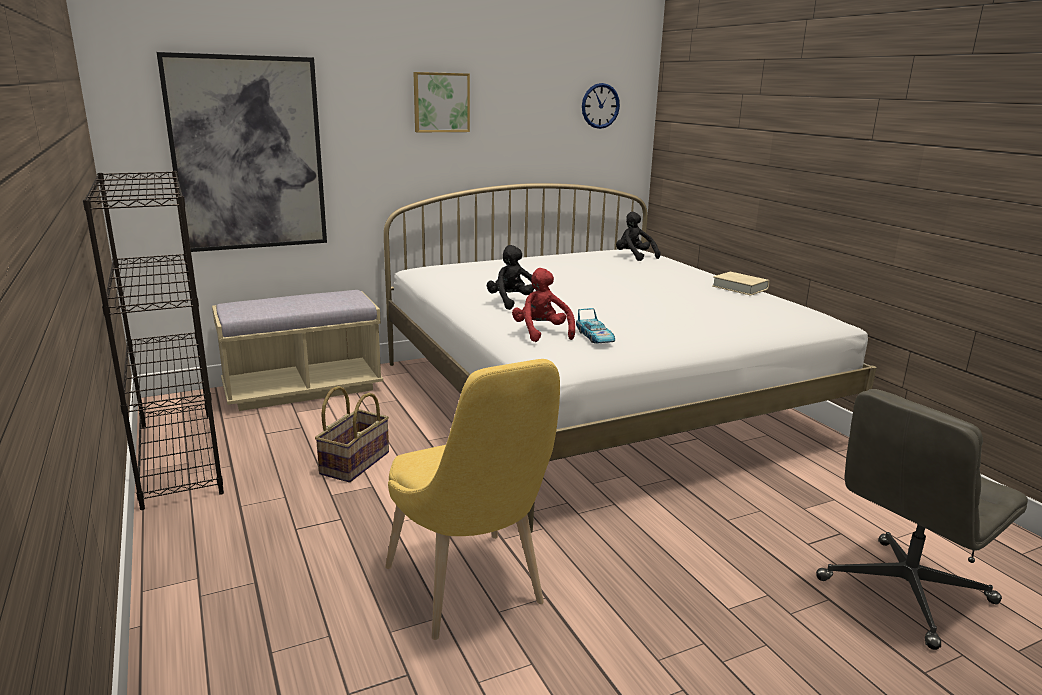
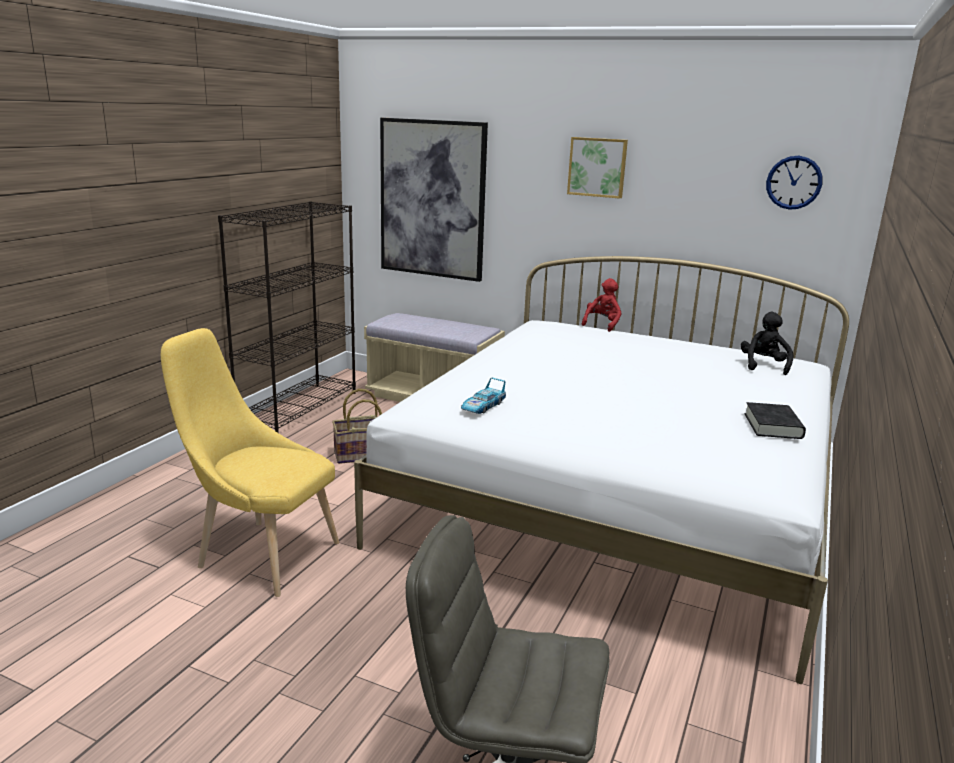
camera: 50 degrees right, 0 degrees up
yellow chair [385,359,560,640] -> yellow chair turned 90 degrees clockwise [161,328,339,597]
black plush toy [487,245,534,310] -> none
red plush toy [512,268,575,342] -> red plush toy moved to [582,278,621,332]
beige book [712,272,769,296] -> black book [745,402,806,439]

